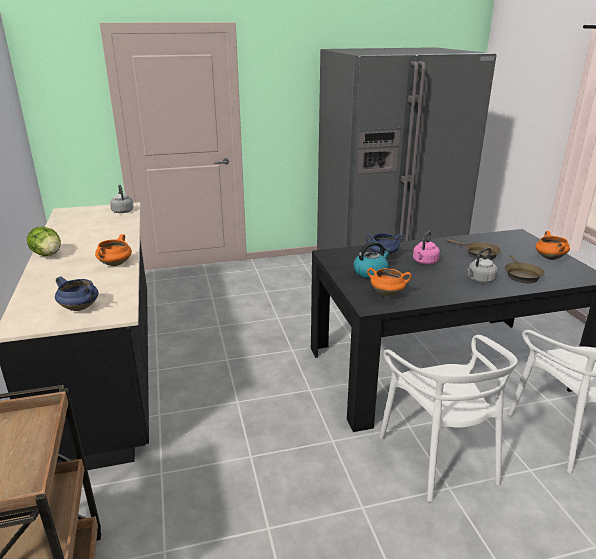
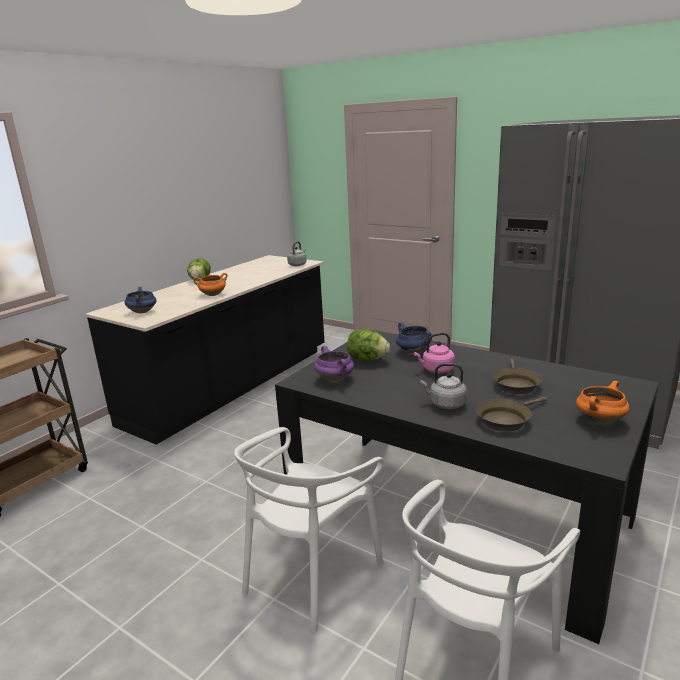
camera: 50 degrees right, 5 degrees down
kettle [353,241,391,278] -> lettuce [347,329,390,361]
orange cooking pot [367,268,411,297] -> purple cooking pot [314,345,354,382]

